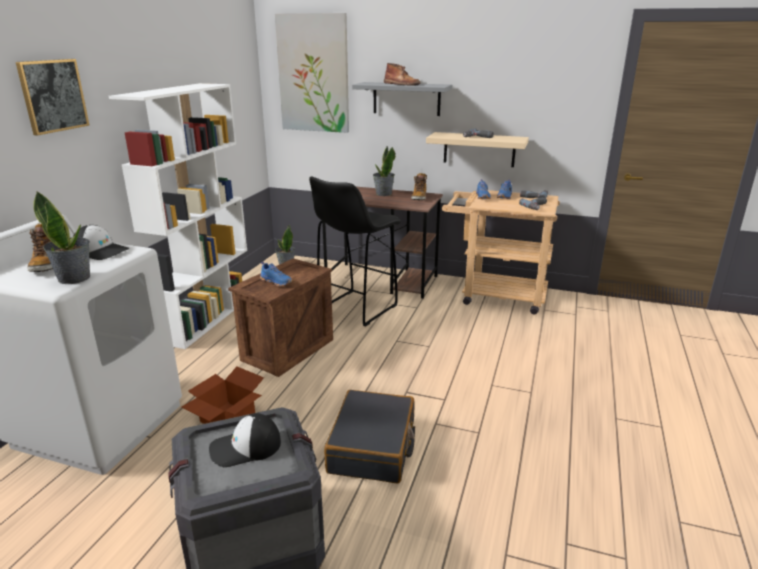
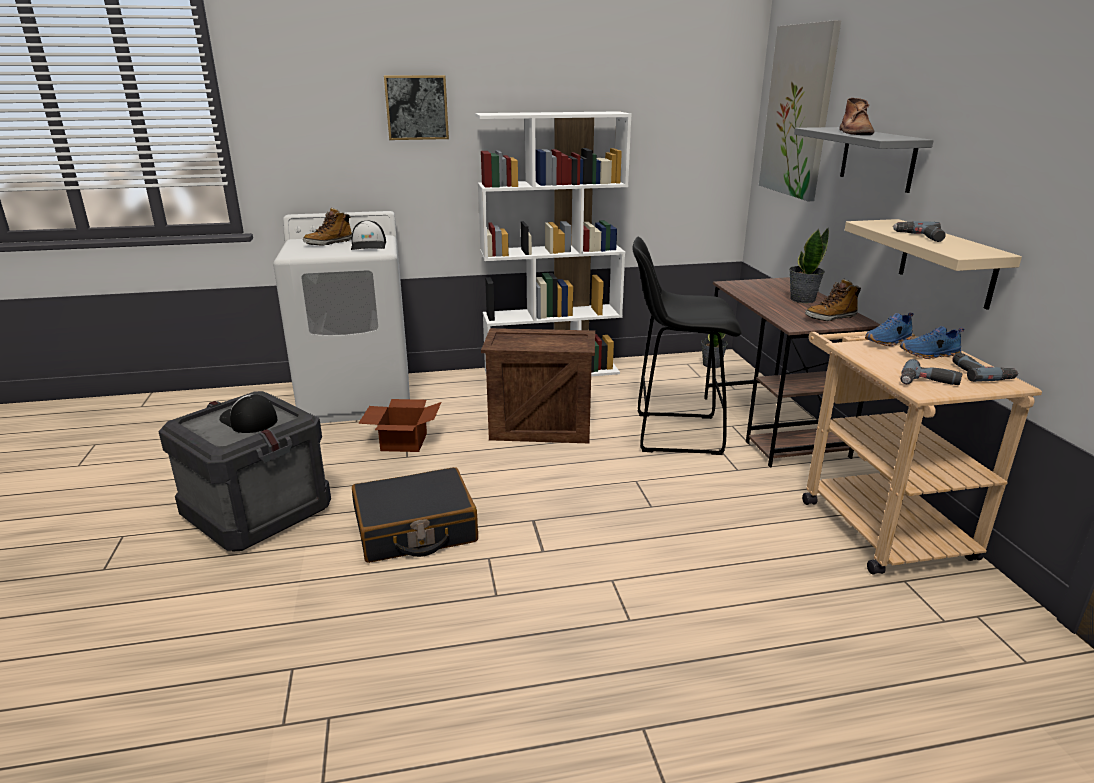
camera: 60 degrees right, 0 degrees up
potted plant [34,191,90,284] -> none
blue shoe [260,262,292,286] -> none

